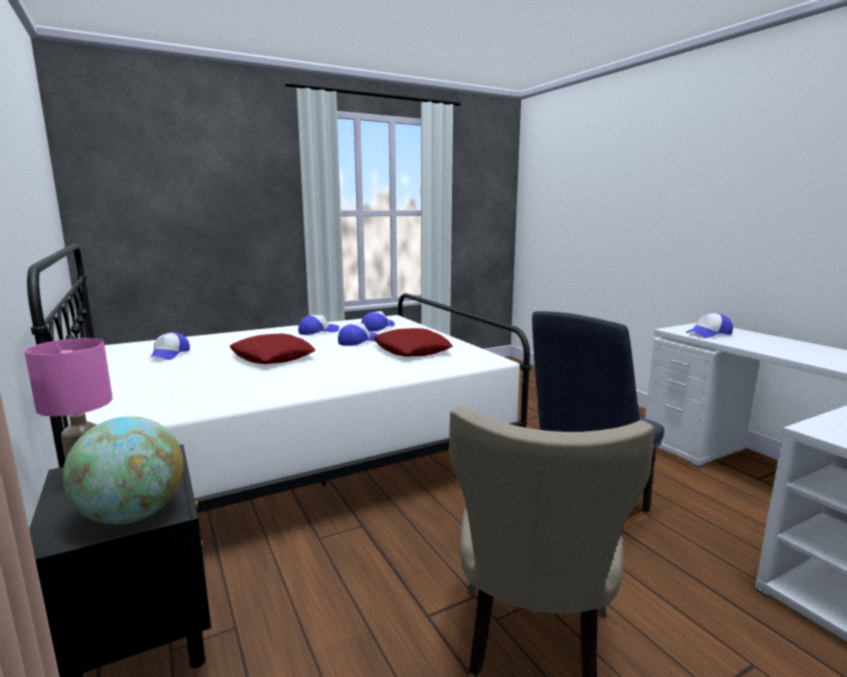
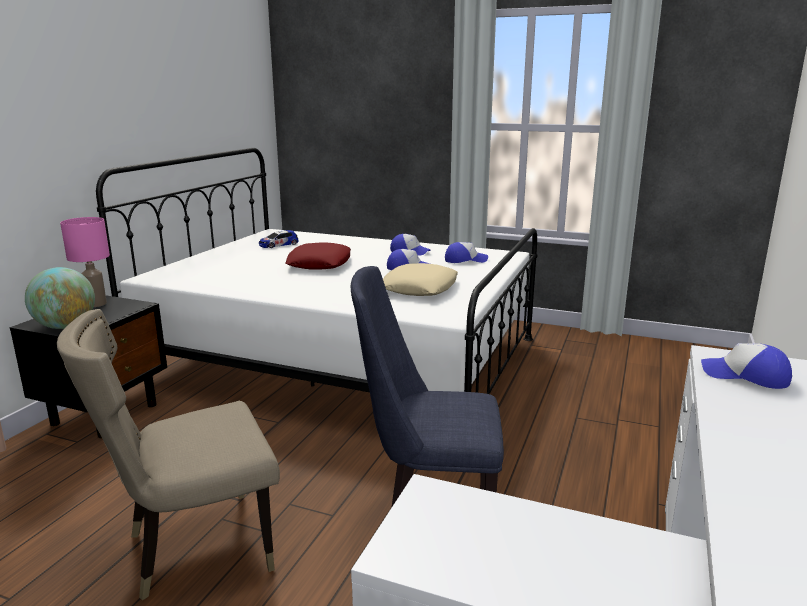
camera: 50 degrees right, 5 degrees up
cap [148,332,190,360] -> toy car [259,230,298,248]
red pillow [373,328,453,357] -> beige pillow [383,263,458,296]

